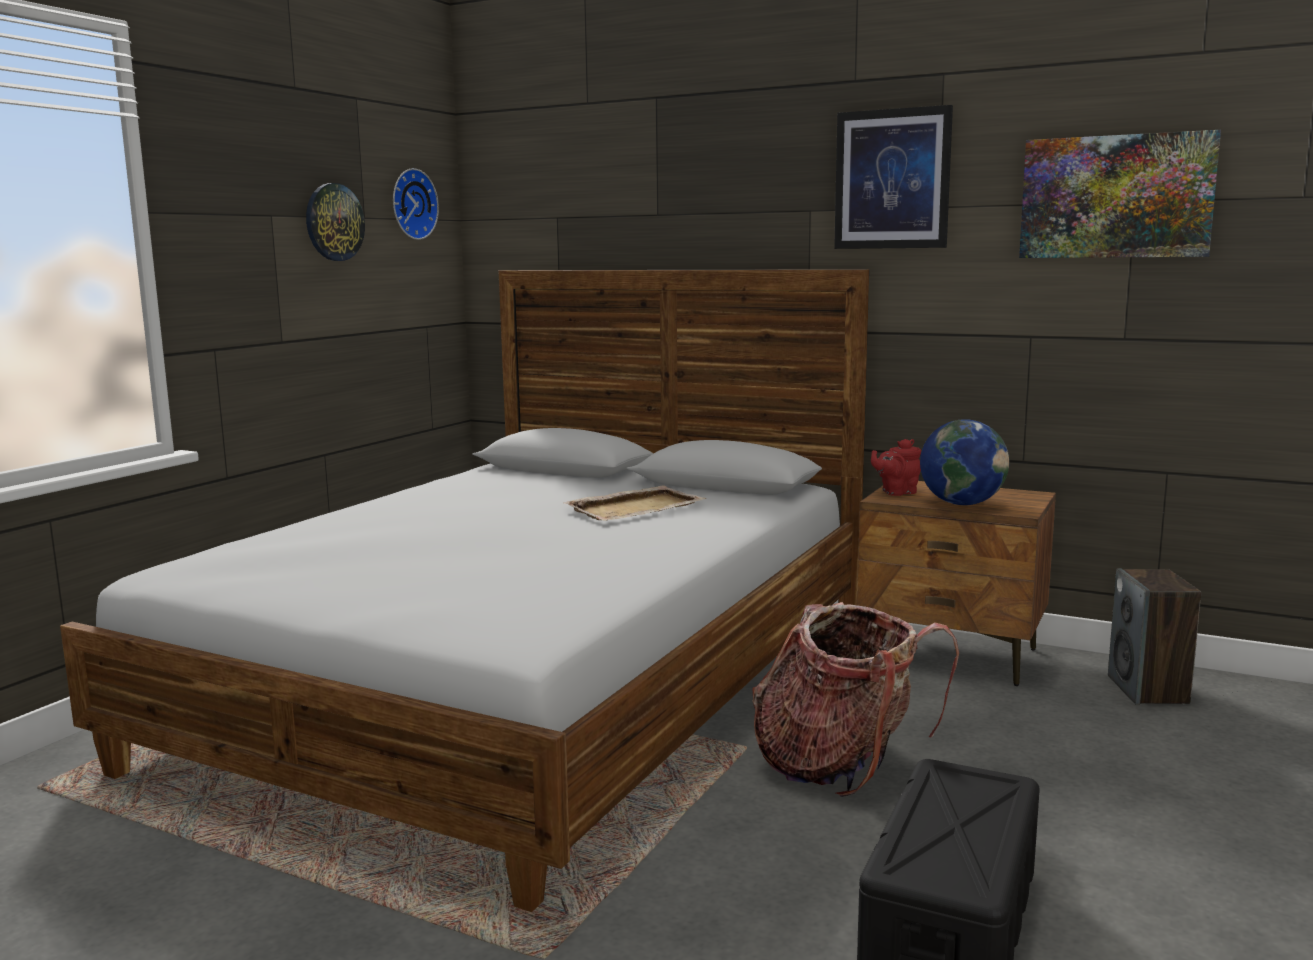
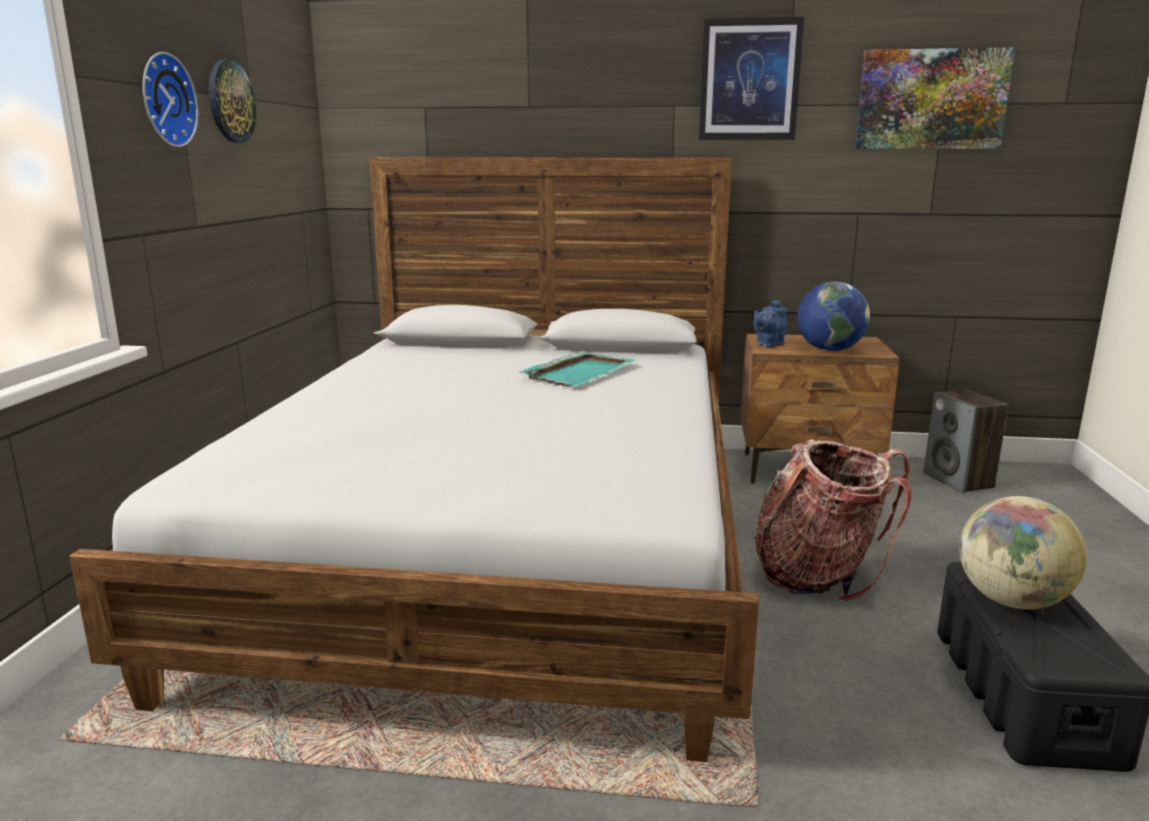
camera: 20 degrees left, 5 degrees up
wall clock [393,168,439,240] -> wall clock moved to [143,52,199,147]
beige tray [563,485,706,521] -> turquoise tray [518,351,635,386]
red teapot [871,439,921,496] -> blue teapot [753,300,788,347]
none -> globe [959,496,1087,609]

